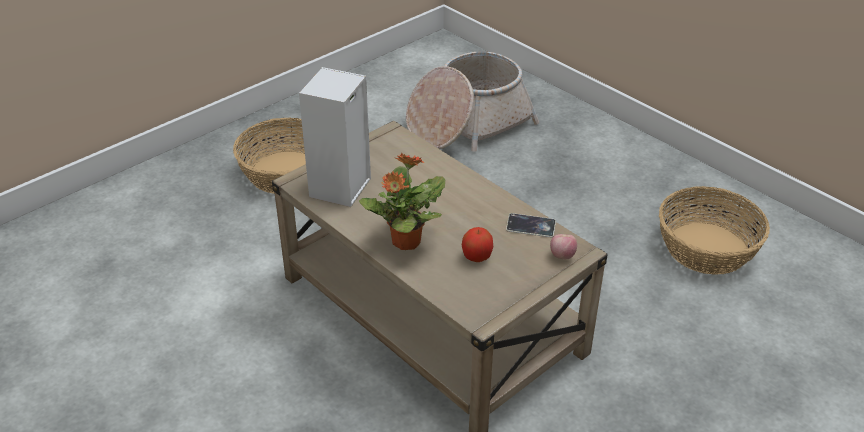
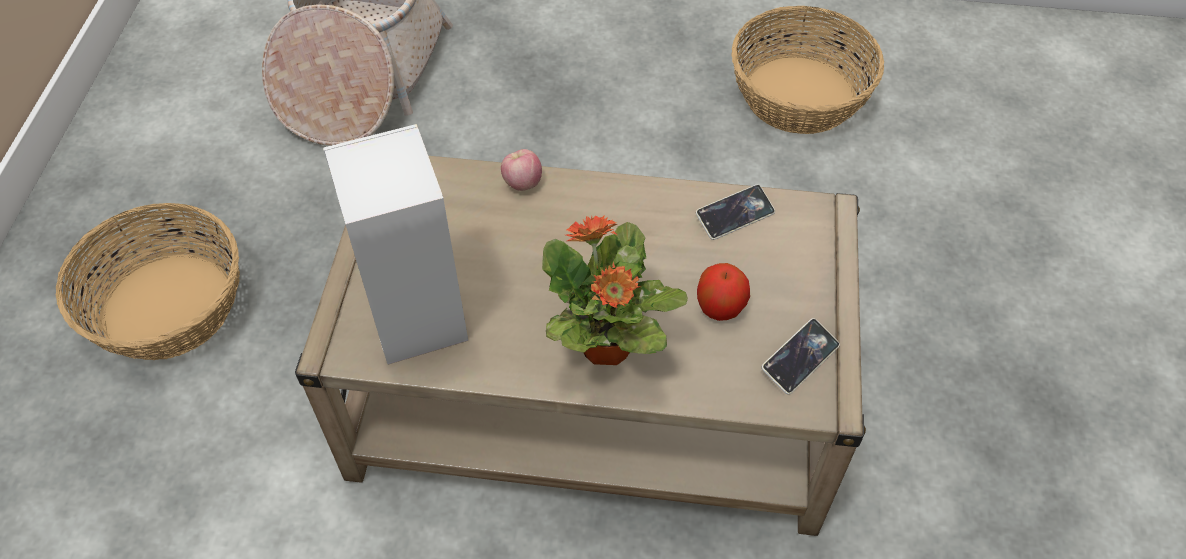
camera: 40 degrees left, 15 degrees up
apple [550,234,577,259] -> apple moved to [501,149,542,191]
none -> phone [761,318,840,395]

